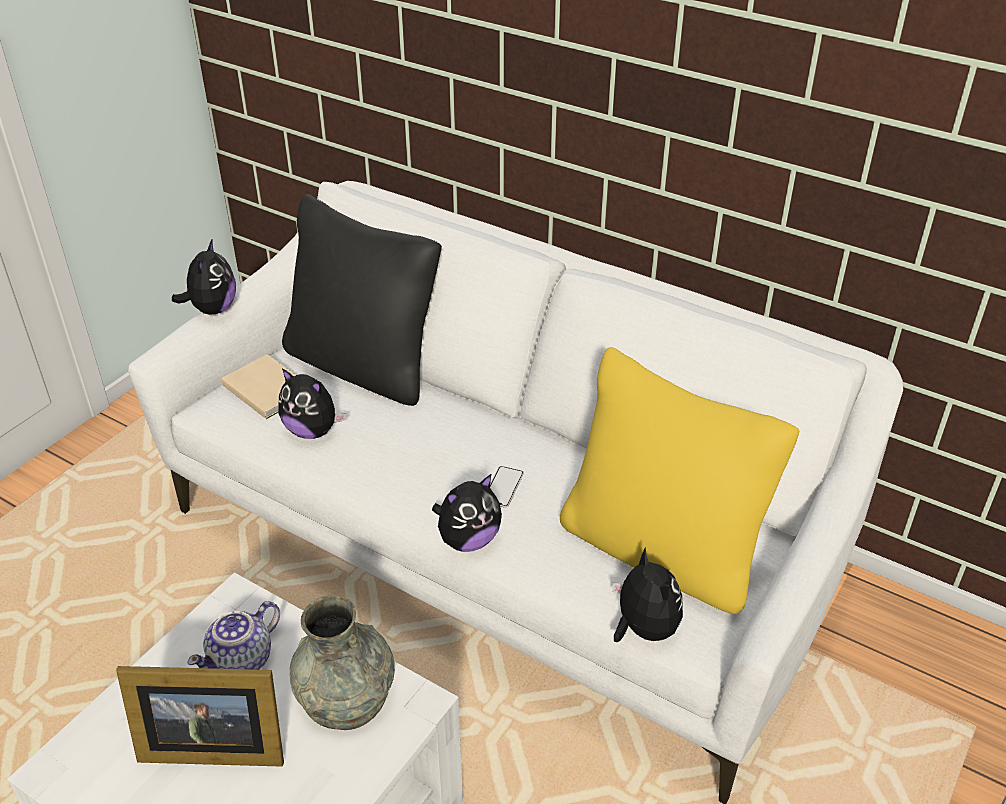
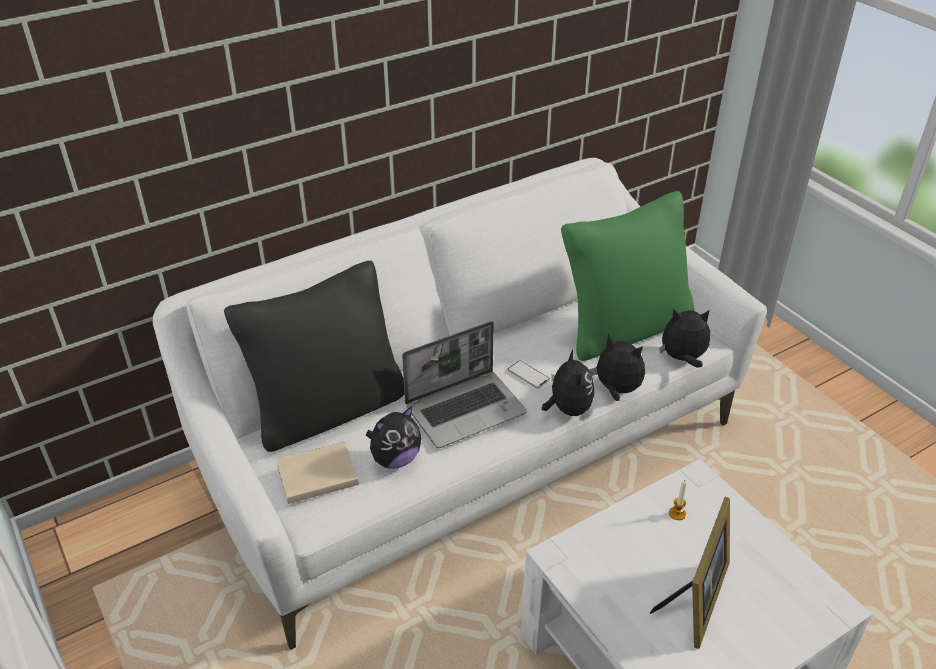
camera: 65 degrees left, 0 degrees up
plush toy [172,238,236,315] -> plush toy moved to [589,334,645,401]
teapot [187,601,280,670] -> none
grey vase [290,595,395,730] -> candle [669,480,687,520]
yellow pillow [560,347,799,614] -> green pillow [561,191,694,361]
none -> laptop [402,321,527,448]

